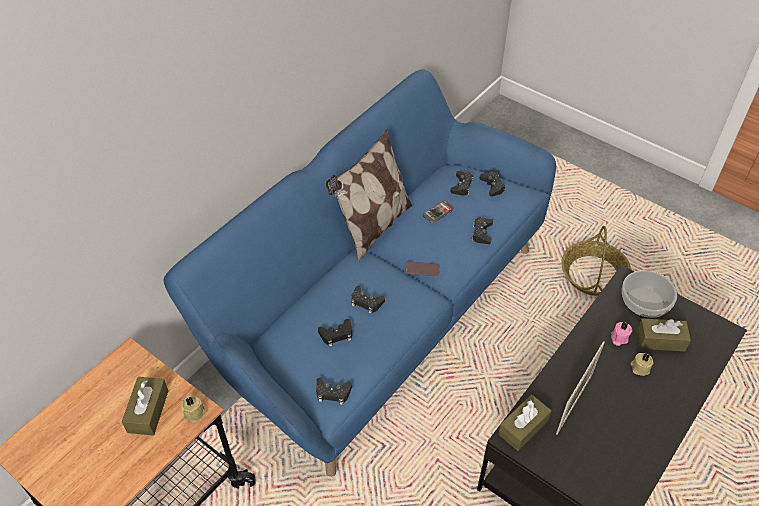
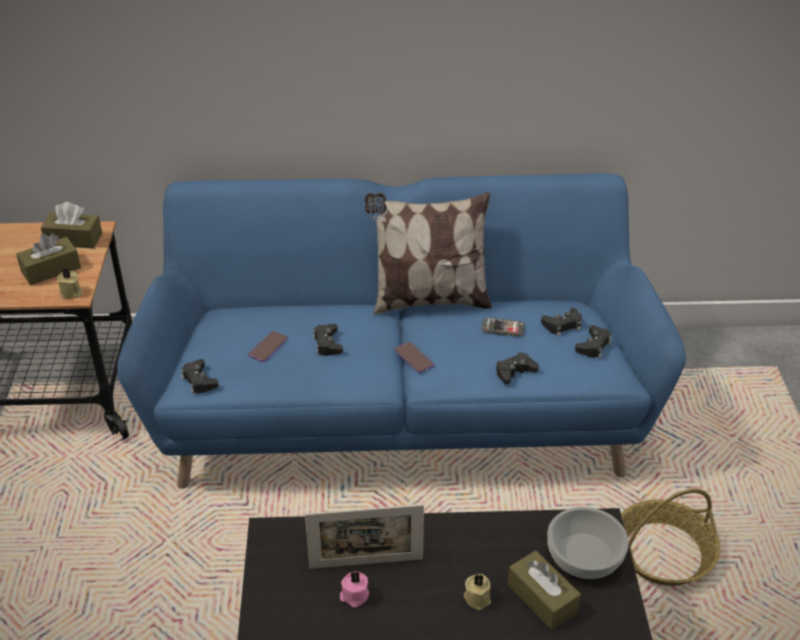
camera: 50 degrees right, 10 degrees down
black game controller [318,319,352,347] -> phone [248,331,288,362]
brown tissue box [498,395,552,451] -> brown tissue box moved to [41,202,102,249]
pink candle [611,322,632,346] -> pink candle moved to [340,572,369,608]

